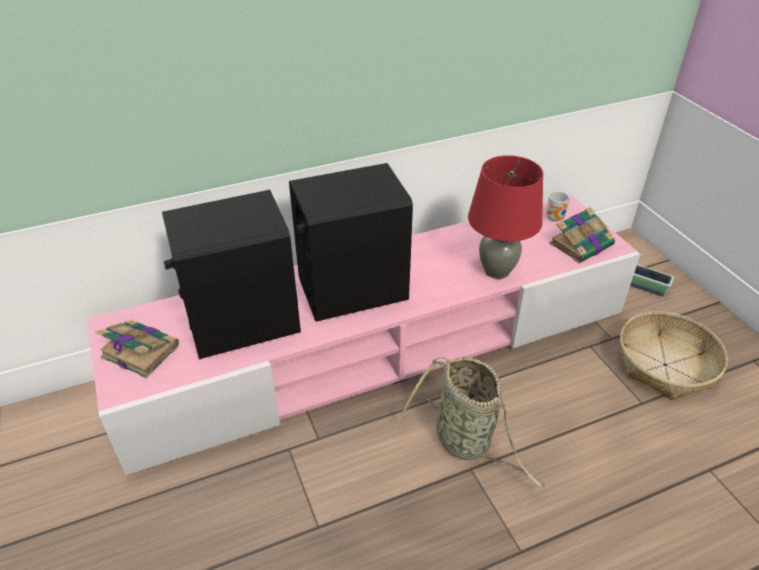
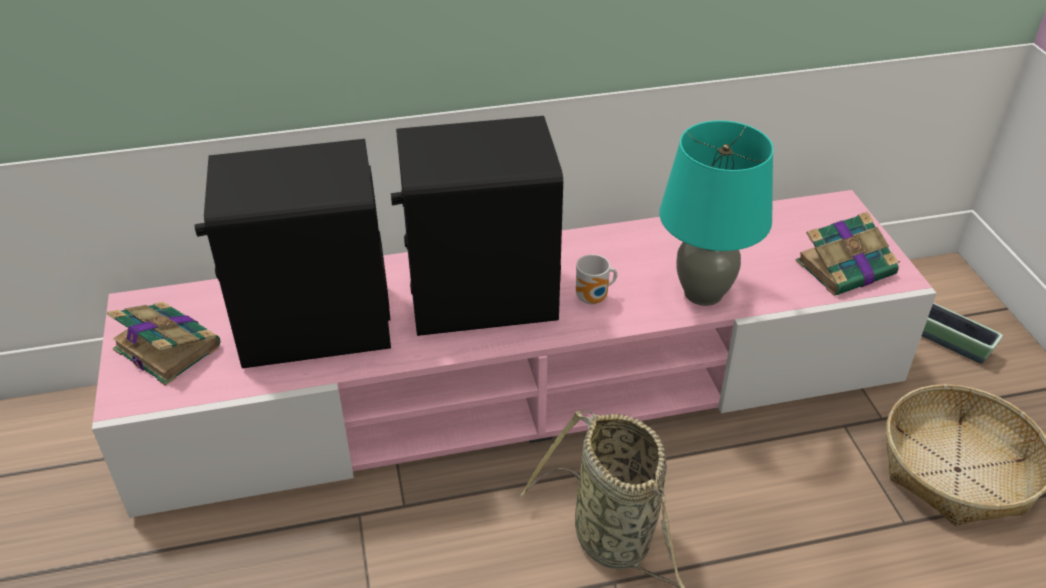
camera: 10 degrees right, 0 degrees up
red table lamp [468,155,543,279] -> turquoise table lamp [659,120,774,306]
mug [546,191,570,222] -> mug moved to [576,254,617,304]

